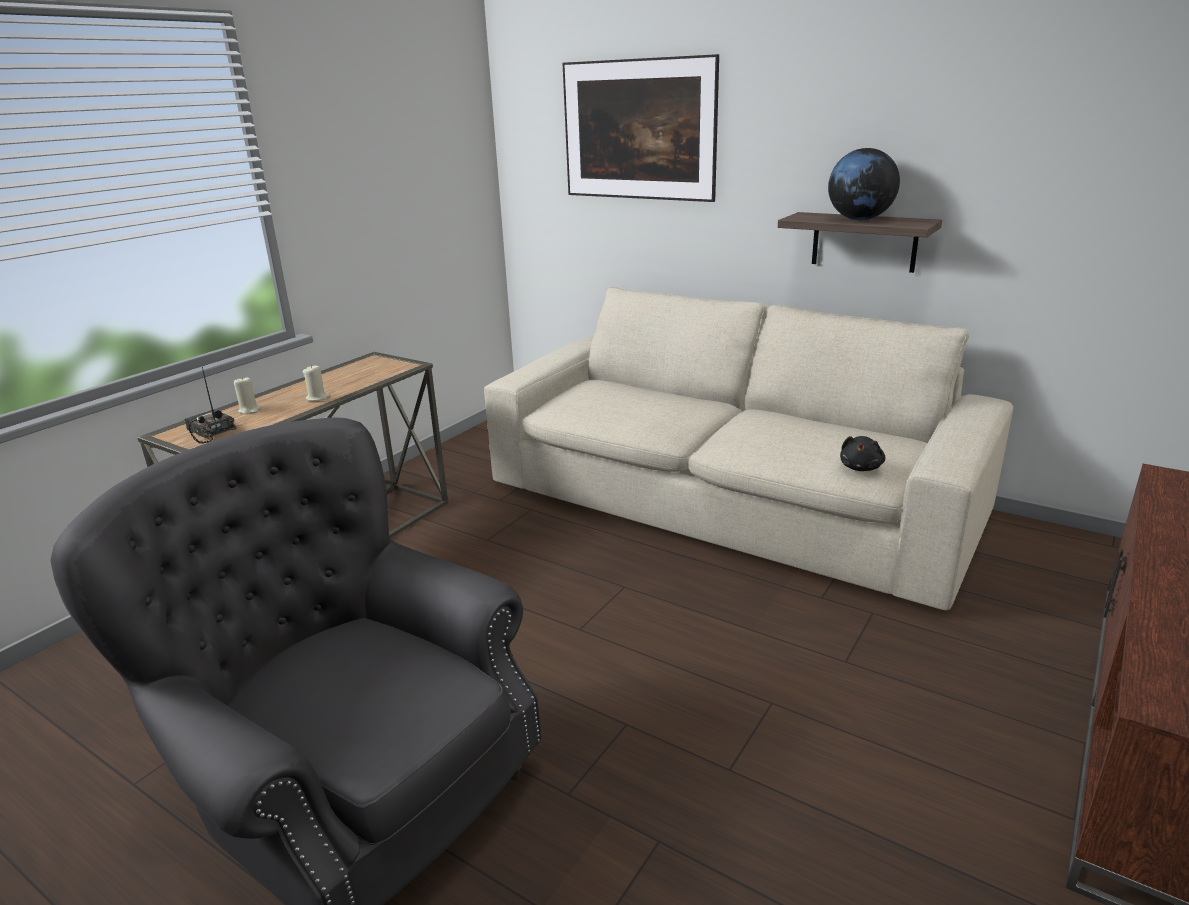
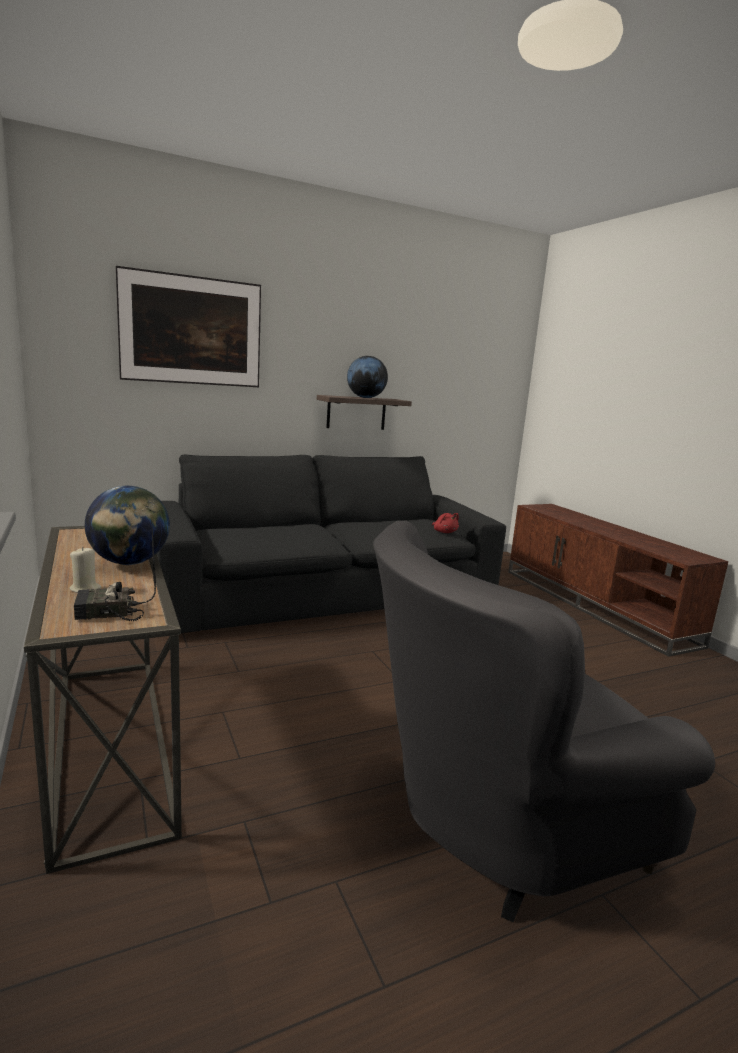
camera: 60 degrees left, 10 degrees down
beige candle [303,365,329,401] -> globe [85,486,170,565]
beige sofa [484,287,1013,610] -> black sofa [157,455,506,633]
black plush toy [840,436,885,471] -> red plush toy [432,513,459,533]

